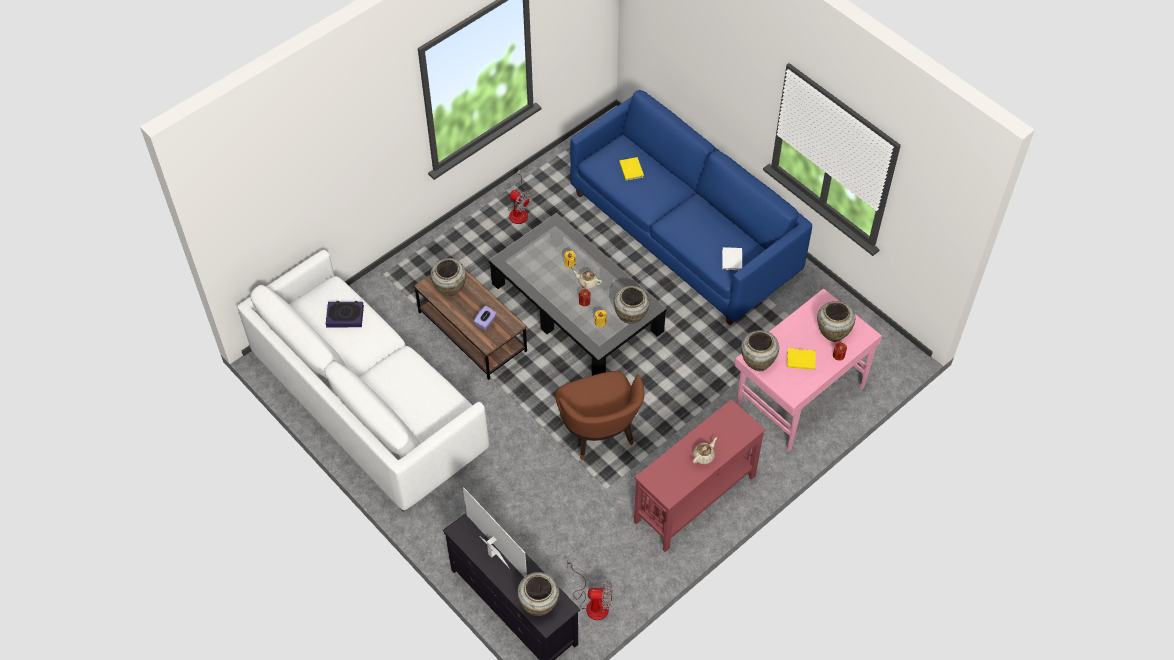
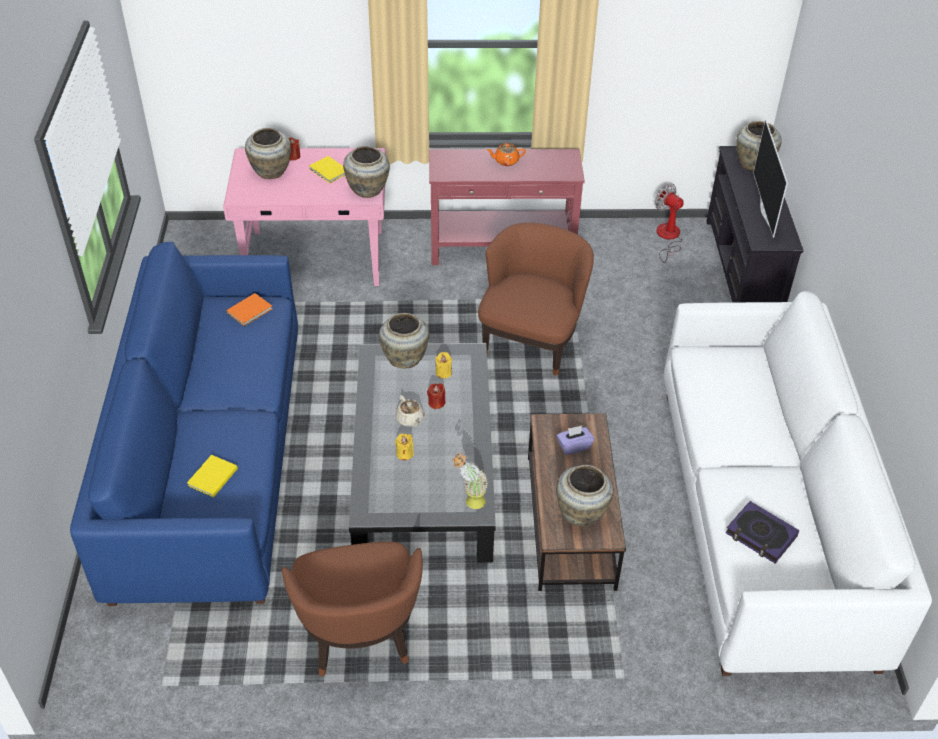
camera: 140 degrees left, 10 degrees down
fan [508,169,532,224] -> brown armchair [282,542,423,677]
beige teapot [693,438,717,464] -> orange teapot [486,143,526,166]
white book [722,247,742,270] -> orange book [227,293,272,326]
none -> potted plant [452,453,488,509]

